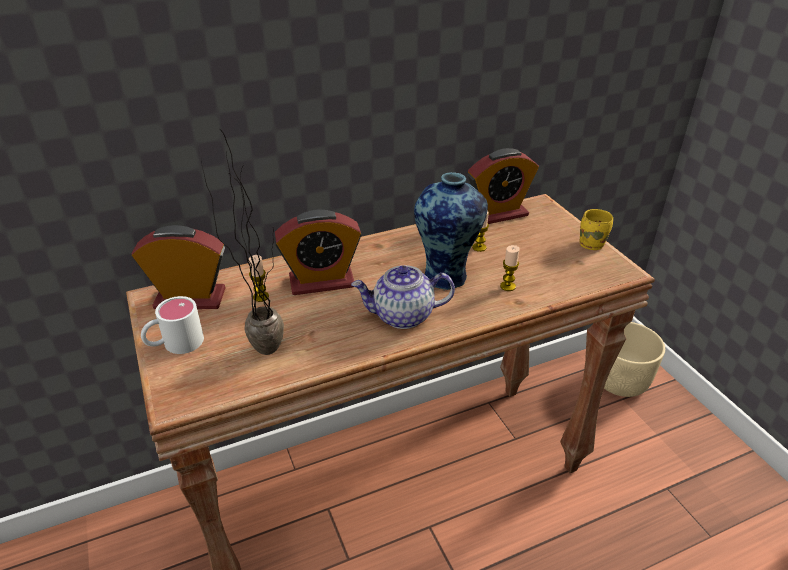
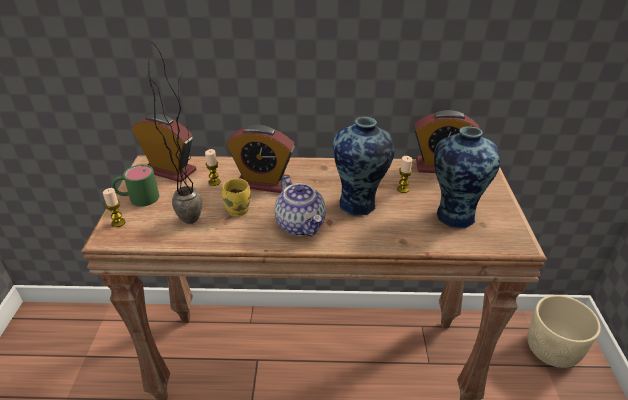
camera: 25 degrees right, 0 degrees up
white mug [141,296,204,354] -> green mug [111,164,159,207]
teapot [351,265,455,329] -> teapot turned 135 degrees counterclockwise [274,176,326,237]
candle [500,245,520,291] -> candle moved to [103,188,125,227]
yellow mug [579,209,613,250] -> yellow mug moved to [222,178,251,216]
none -> vase [434,126,500,228]

